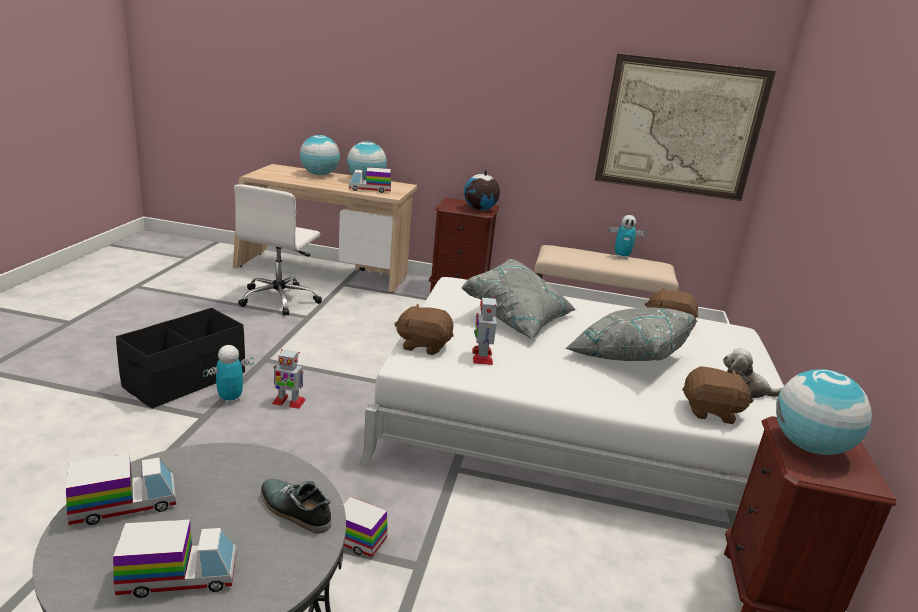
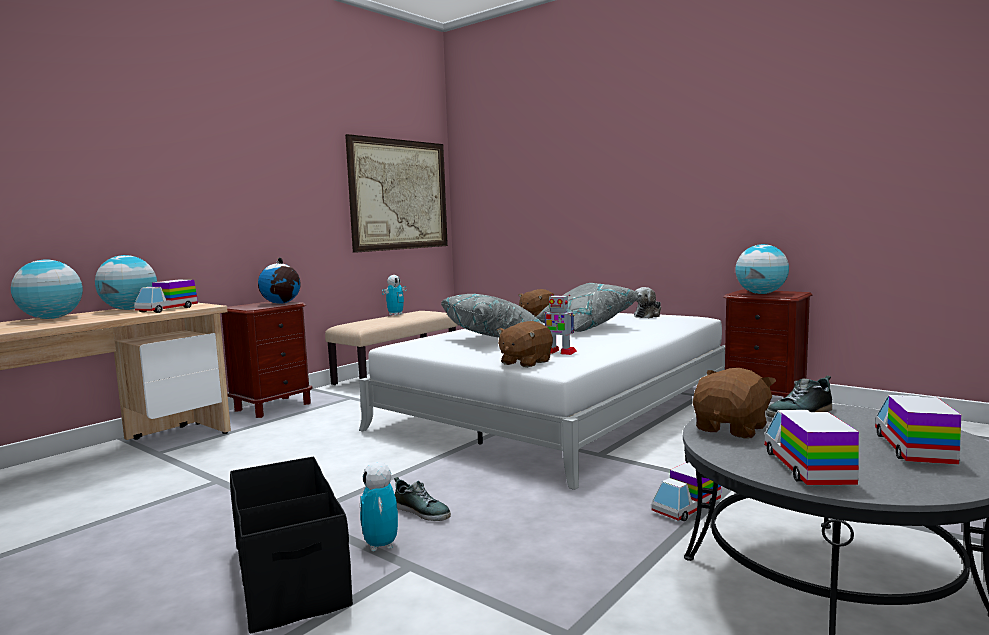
camera: 60 degrees left, 15 degrees down
white office chair [234,185,322,316] -> none
toy robot [272,349,305,409] -> shoe [394,477,451,521]
brown plush toy [682,366,754,424] -> brown plush toy moved to [693,368,776,438]

